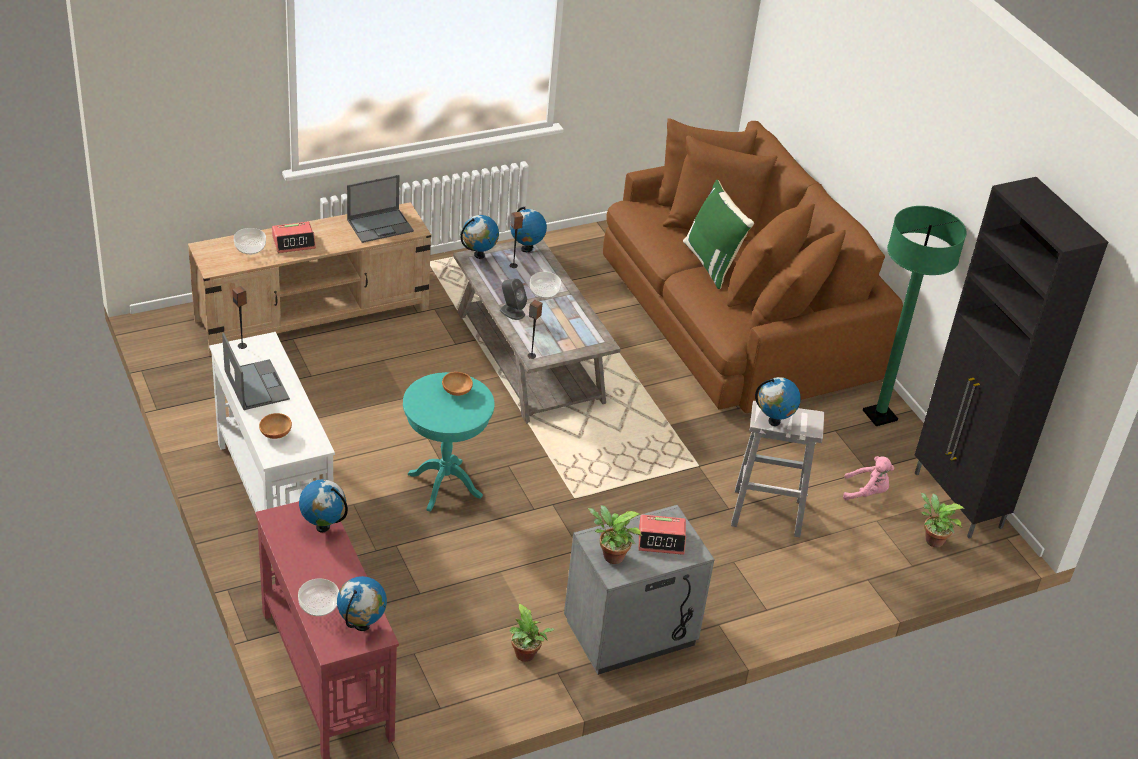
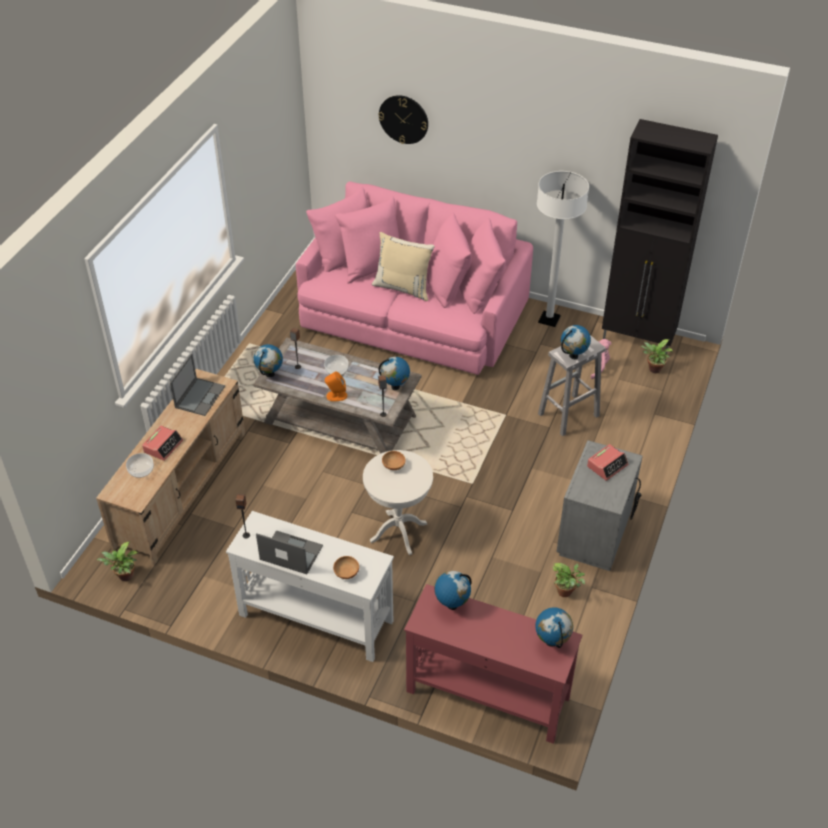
camera: 40 degrees left, 5 degrees up
bowl [298,579,339,616] -> none
turquoise side table [403,372,494,512] -> white side table [363,450,433,555]
grey speaker [500,279,527,320] -> orange speaker [325,371,347,401]
globe [510,207,547,252] -> globe moved to [379,357,410,390]
potted plant [588,505,642,564] -> potted plant moved to [97,542,138,581]
brown sofa [603,118,903,413] -> pink sofa [296,181,533,375]
green pillow [683,180,754,289] -> beige pillow [372,232,435,301]
green floor lamp [863,206,967,426] -> white floor lamp [537,171,589,327]
none -> wall clock [378,95,428,144]

